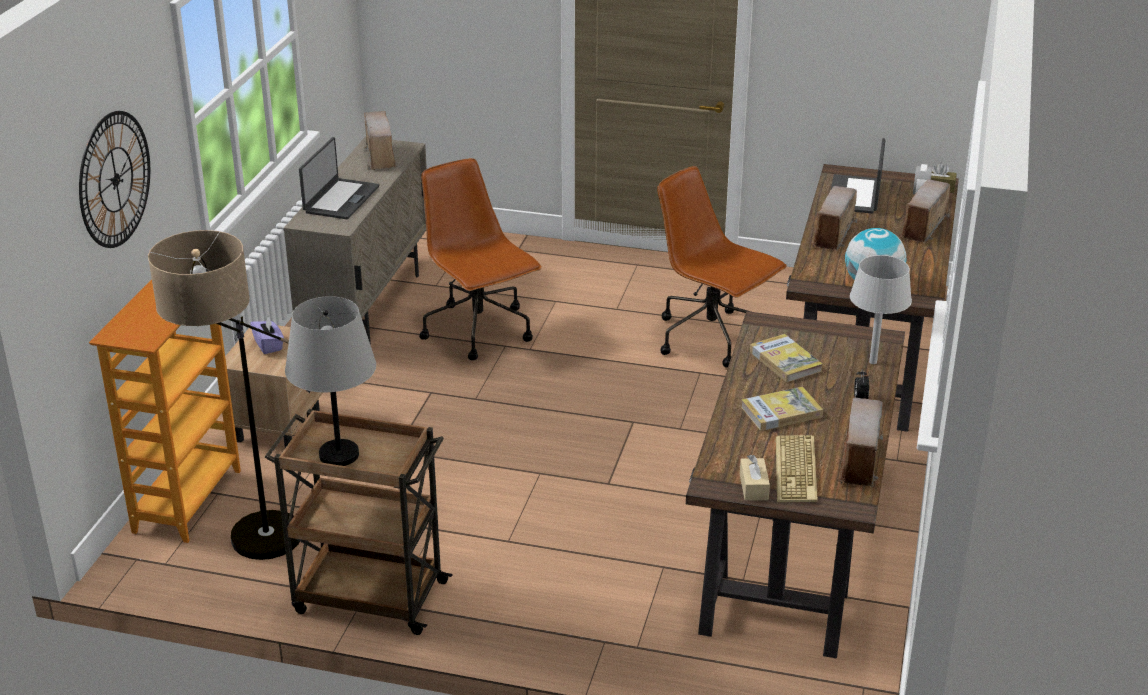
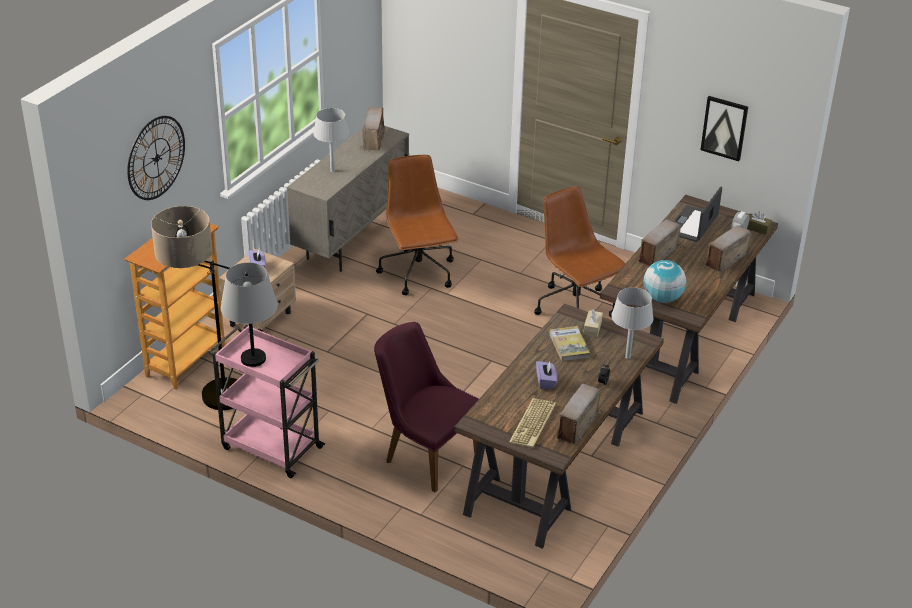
camera: 15 degrees right, 5 degrees up
brown cart [265,409,452,635] -> pink cart [209,325,325,478]
laptop [299,137,379,219] -> grey table lamp [313,108,349,172]
beige tissue box [740,455,770,501] -> beige tissue box moved to [583,309,603,337]
book [741,387,823,431] -> purple tissue box [536,361,557,389]
none -> purple chair [374,322,479,492]
none -> picture [701,96,748,161]

